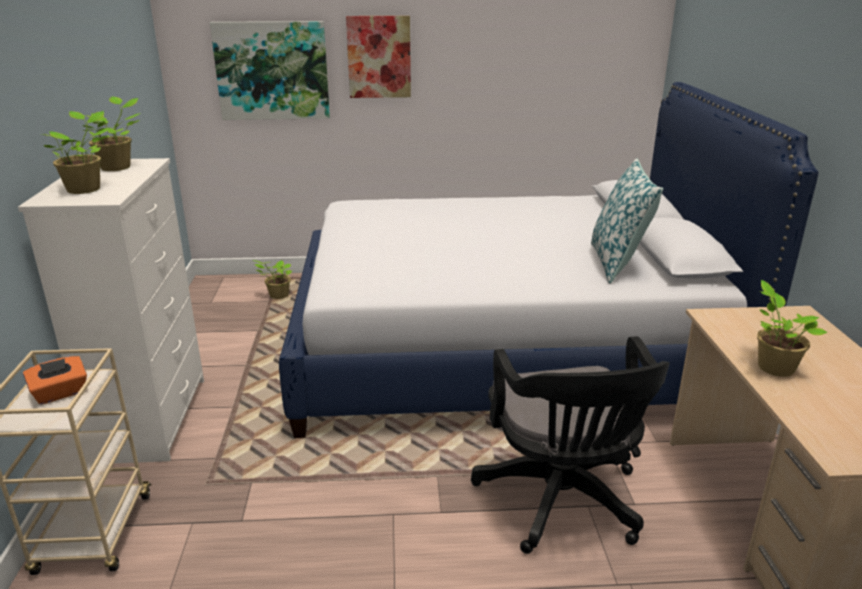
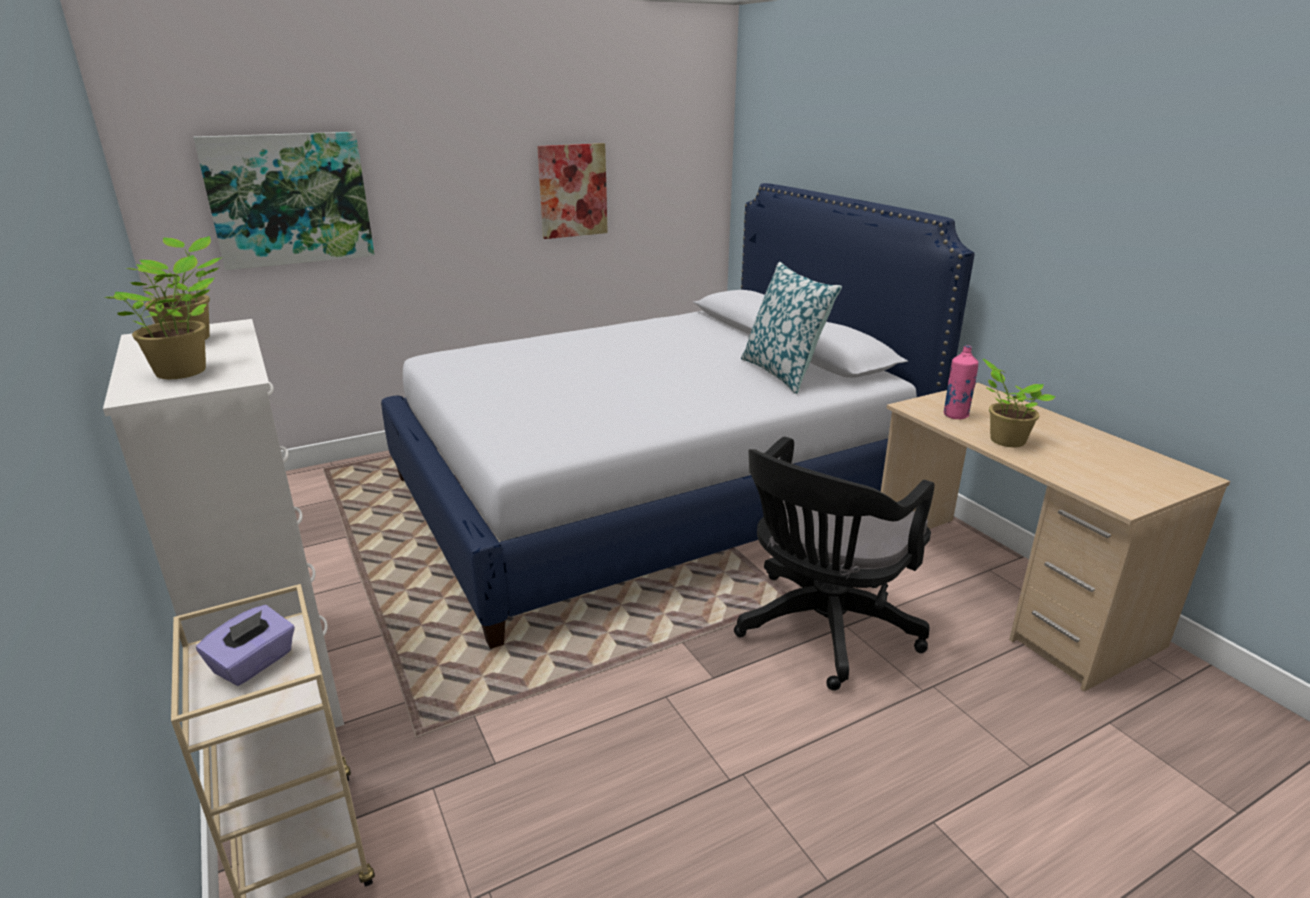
camera: 25 degrees left, 0 degrees up
orange tissue box [23,356,87,405] -> purple tissue box [196,605,295,686]
potted plant [253,260,292,299] -> none
picture [346,16,411,98] -> picture moved to [537,143,608,239]
black office chair [471,336,670,554] -> black office chair turned 75 degrees clockwise [734,437,934,691]
none -> pink bottle [944,345,978,419]

